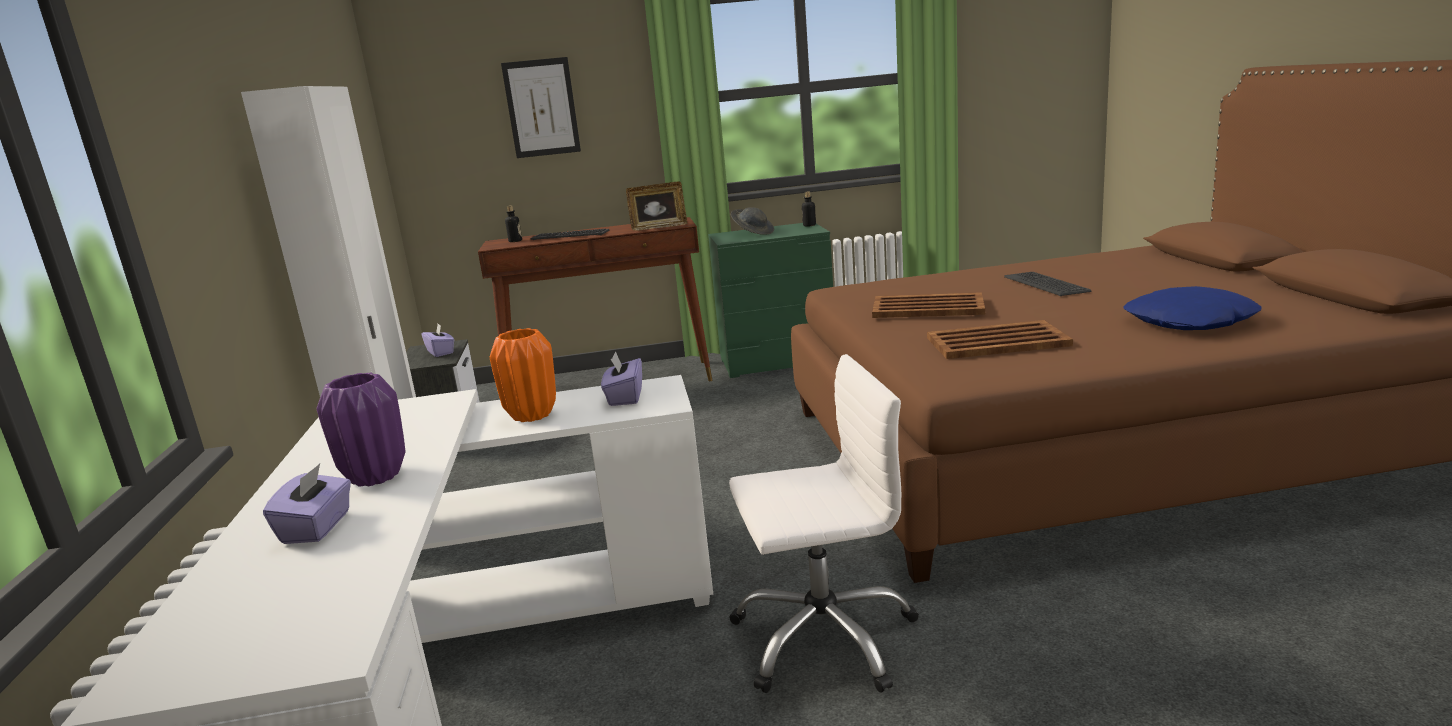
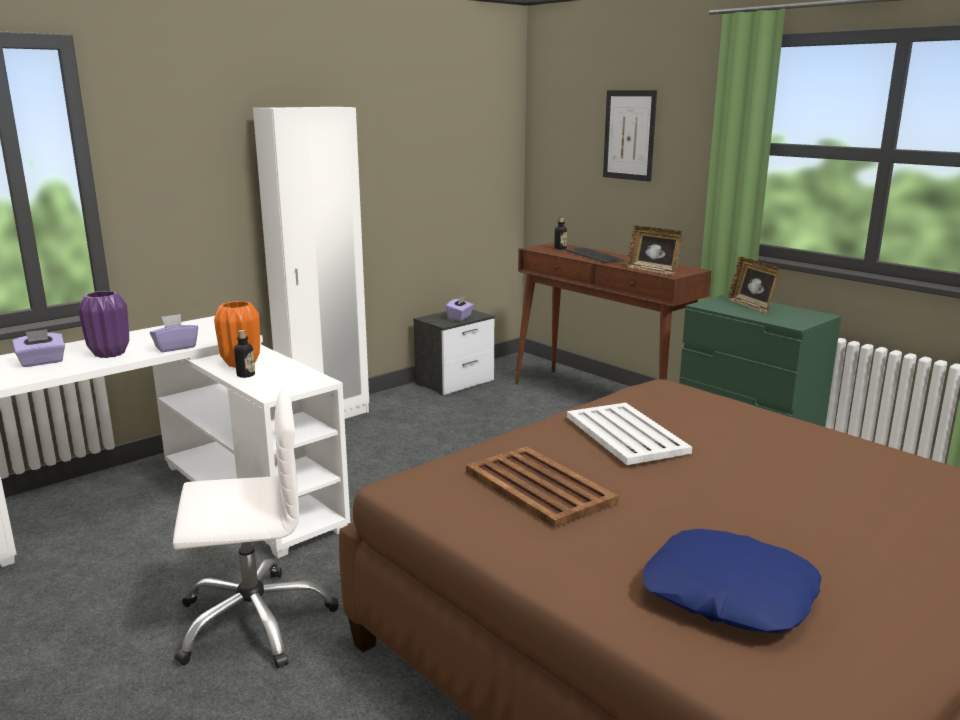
camera: 55 degrees right, 0 degrees up
purple tissue box [601,351,642,406] -> purple tissue box moved to [150,314,198,352]
white office chair [729,354,919,693] -> white office chair turned 60 degrees counterclockwise [173,386,339,668]
grey hat [731,207,774,234] -> picture frame [728,257,780,313]
bottle [802,191,816,227] -> bottle moved to [234,330,255,378]
brown tray [872,292,985,318] -> white tray [567,403,692,465]
keyboard [1004,272,1091,296] -> none

